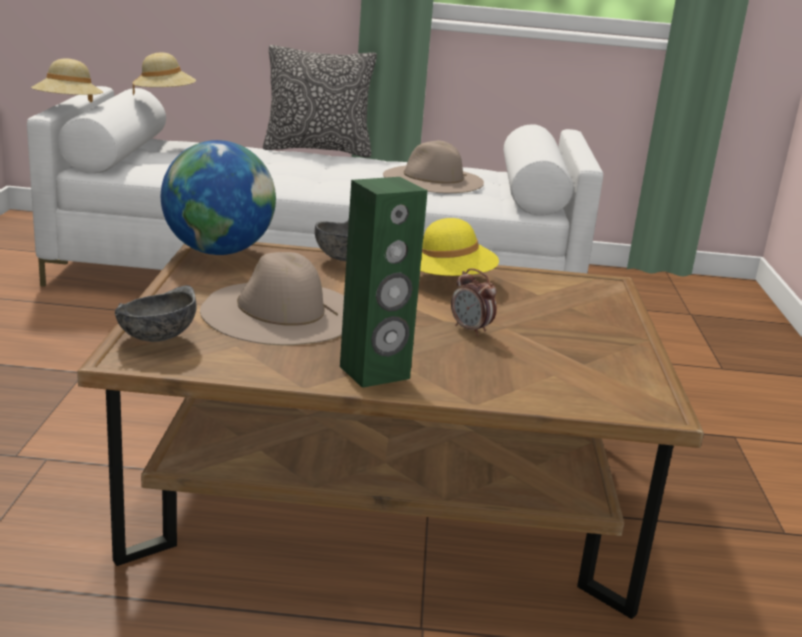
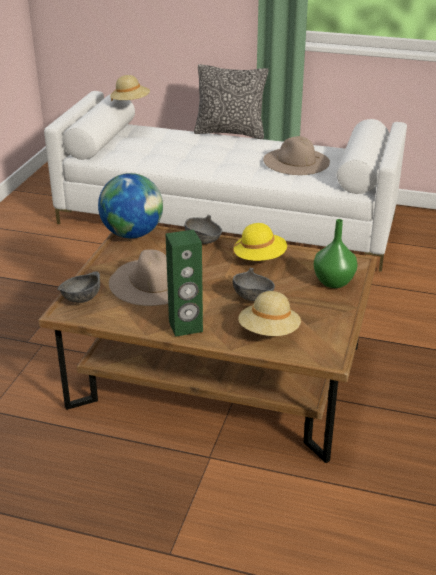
camera: 15 degrees right, 10 degrees up
beige hat [31,58,103,102] -> beige hat moved to [238,291,301,336]
alarm clock [451,268,497,336] -> grey bowl [233,268,275,301]
none -> green vase [314,219,357,288]

